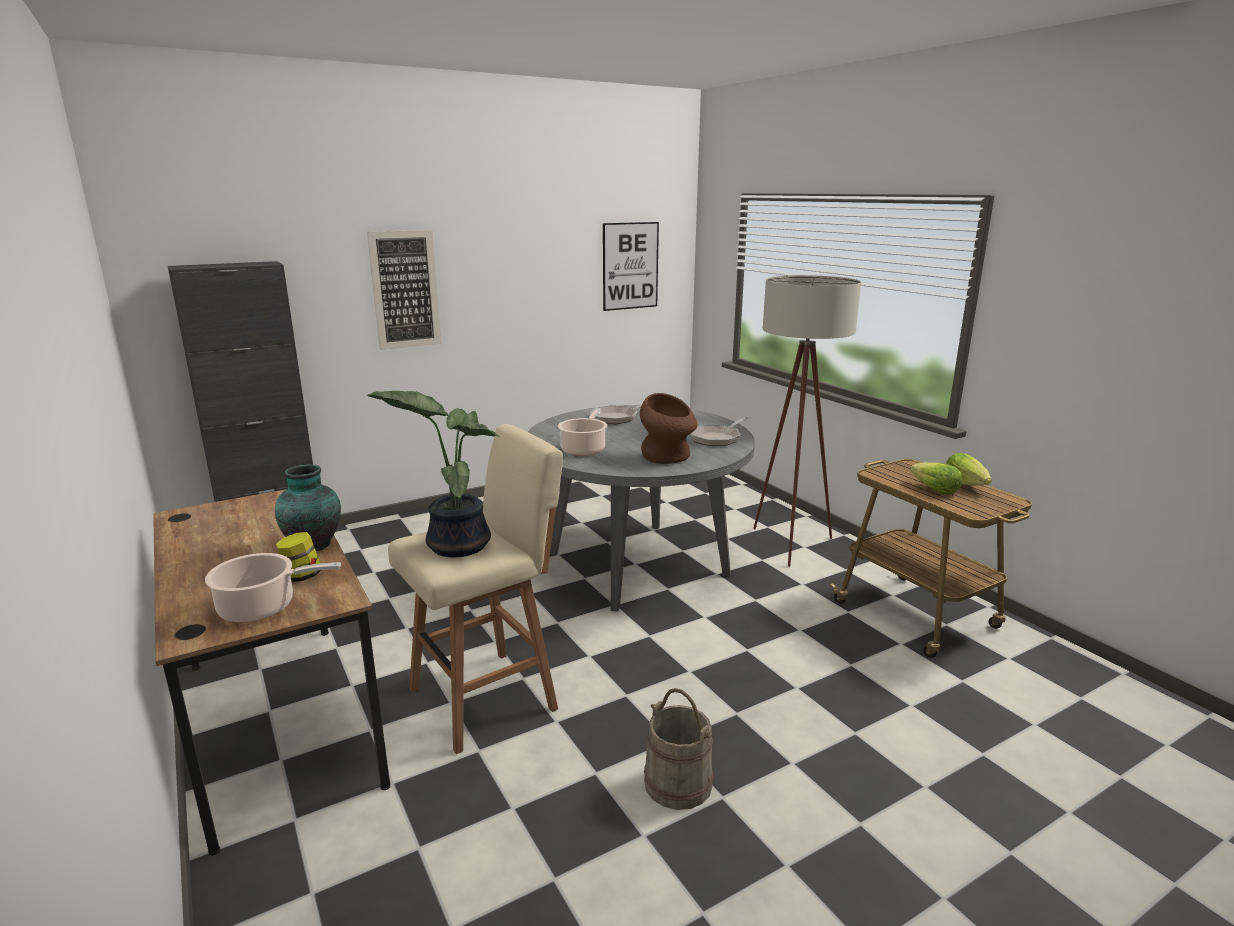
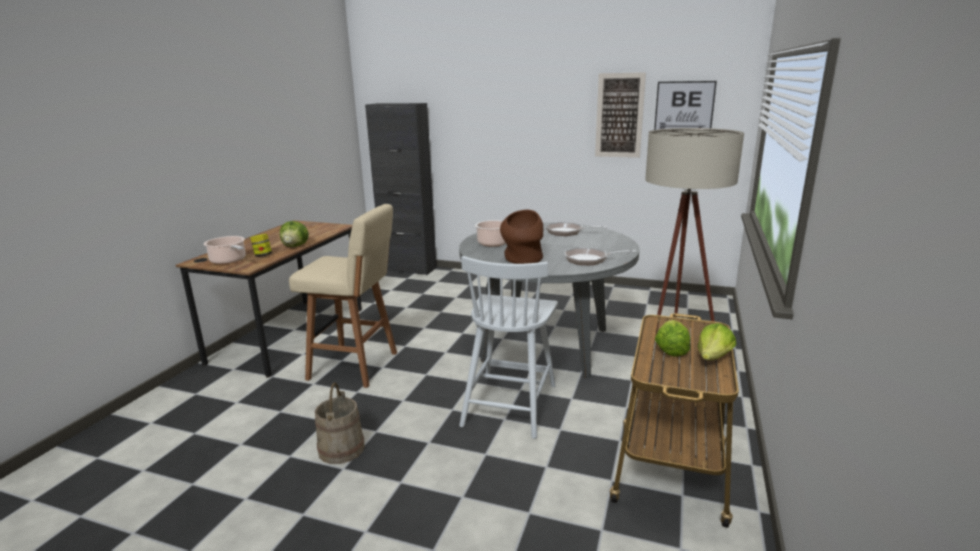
camera: 50 degrees right, 0 degrees up
vase [275,465,341,551] -> lettuce [280,221,309,247]
picture [367,230,442,350] -> picture moved to [595,72,646,158]
potted plant [367,391,500,558] -> none
none -> white chair [459,256,558,439]

